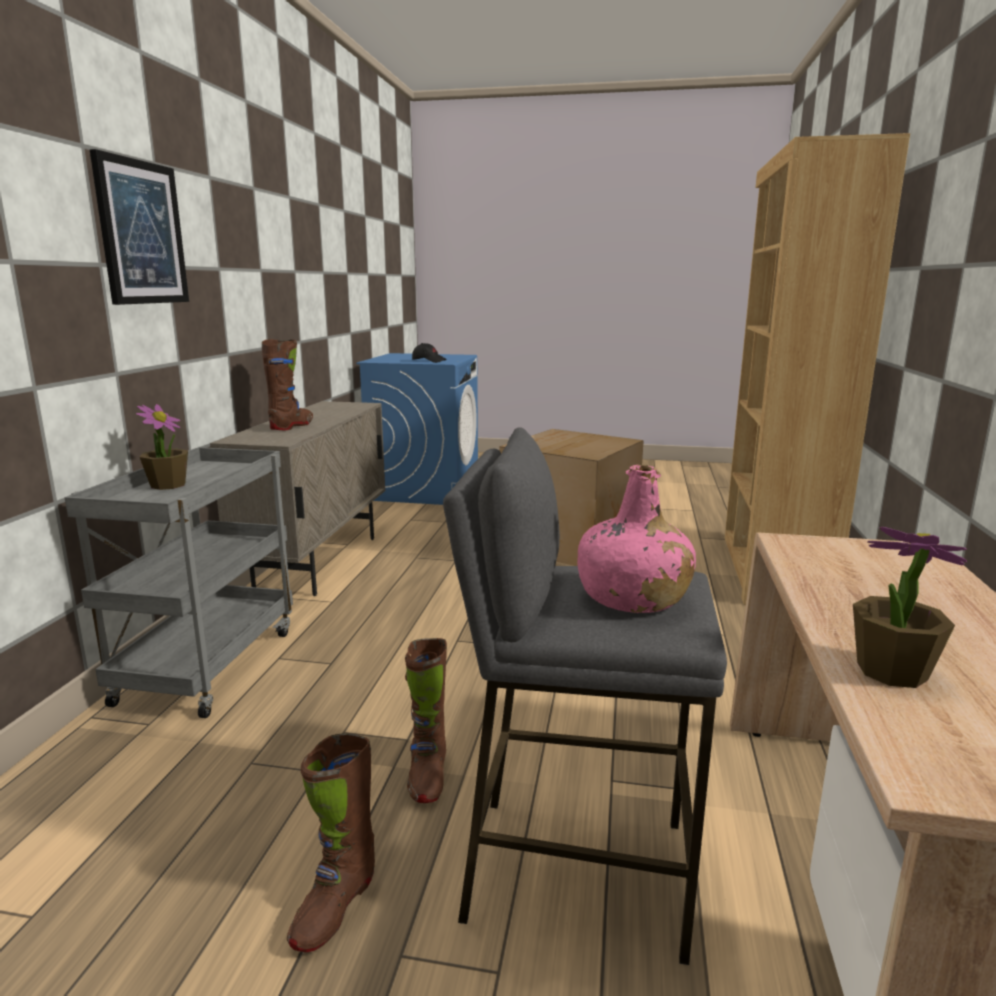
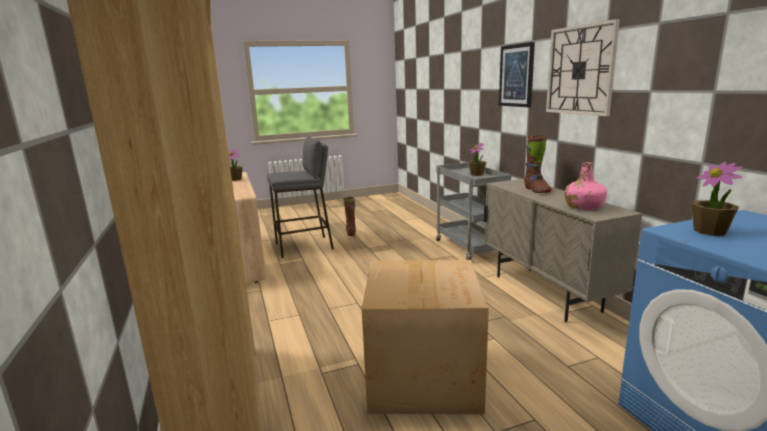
camera: 150 degrees right, 0 degrees up
brown boot [405,638,447,803] -> none
black cap [412,343,446,363] -> potted plant [692,162,742,236]
pink bottle [577,465,696,613] -> pink bottle moved to [564,162,607,210]
none -> wall clock [546,19,620,116]

